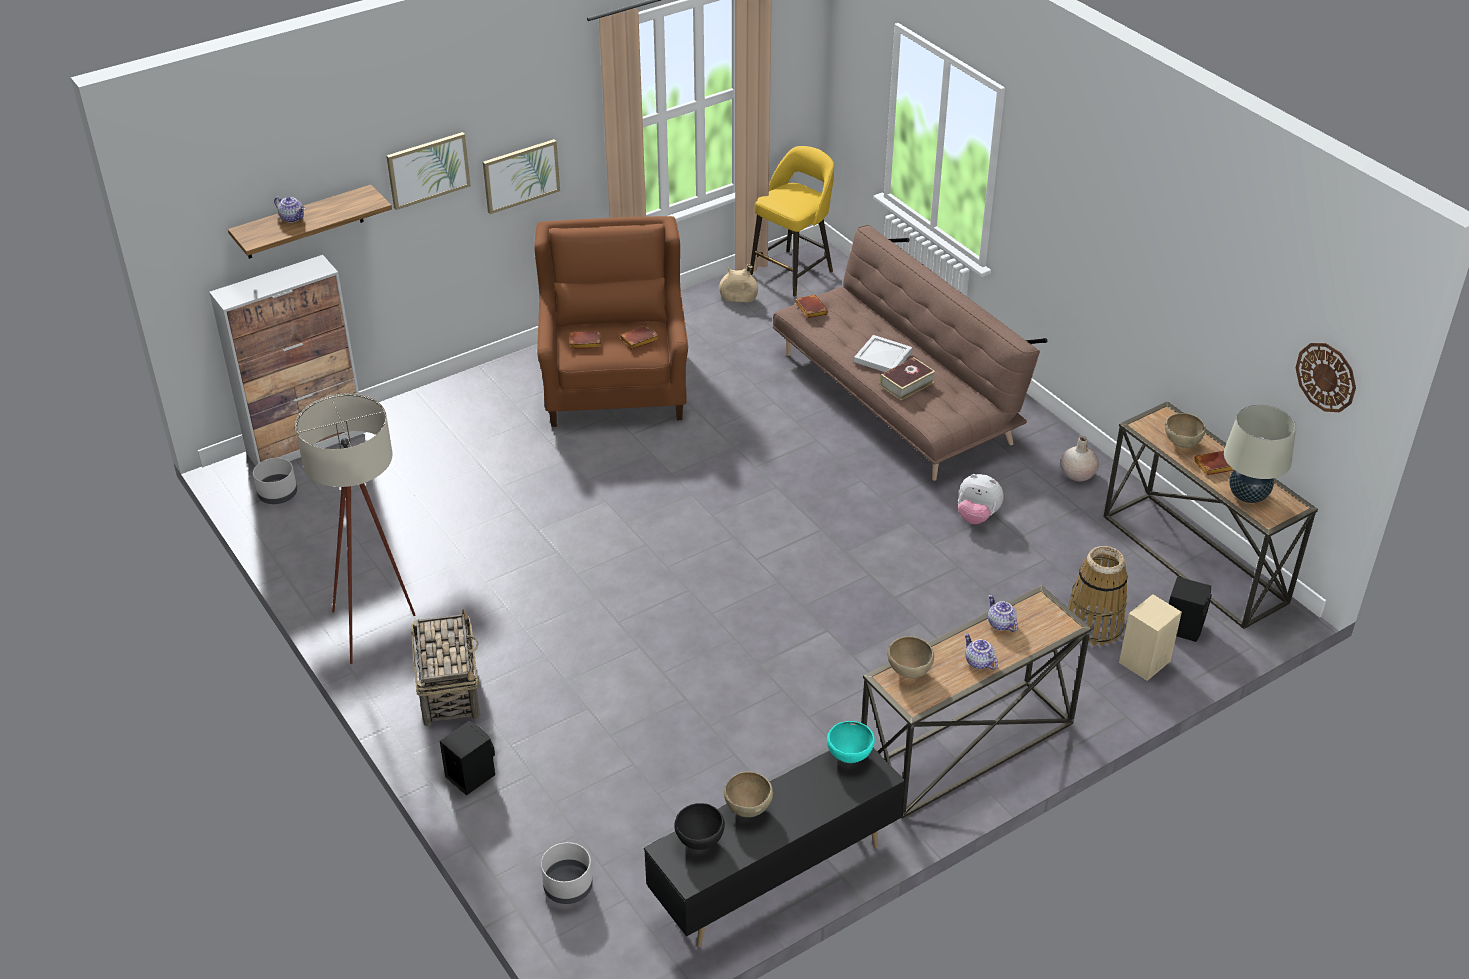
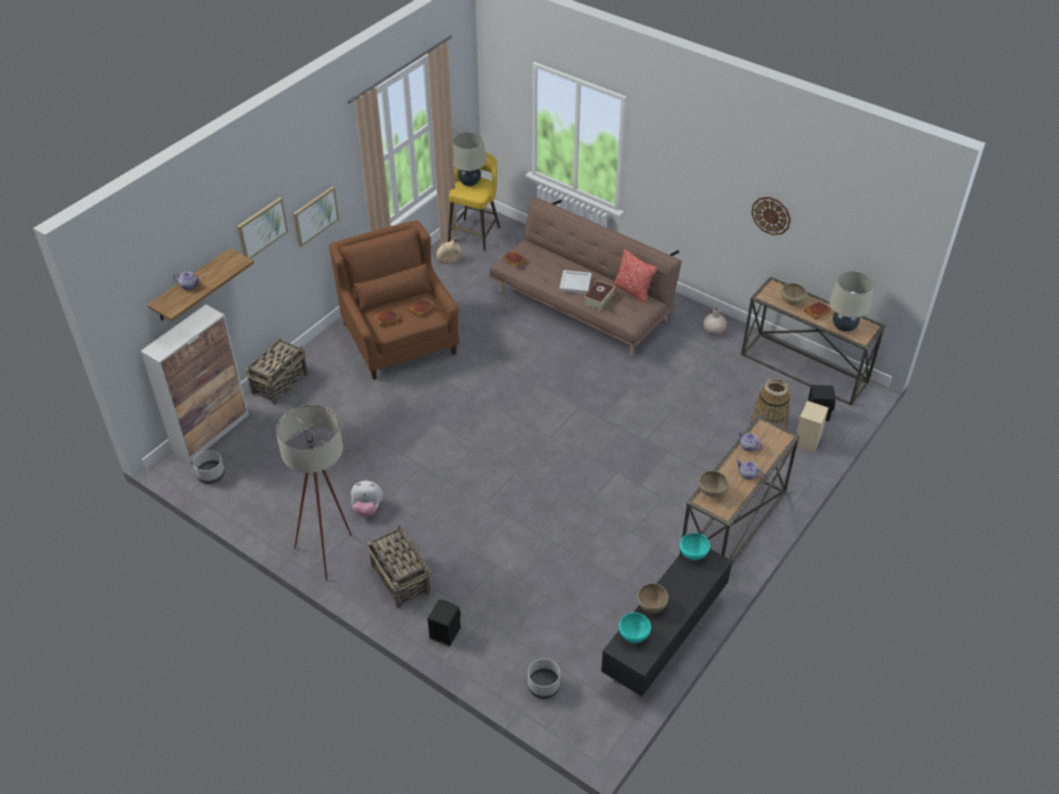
camera: 20 degrees left, 5 degrees up
black bowl [674,803,725,850] -> turquoise bowl [619,612,651,643]
plush toy [958,474,1004,524] -> plush toy moved to [351,481,383,517]
wall clock [1295,343,1356,412] -> wall clock moved to [751,197,791,235]
none -> basket [245,339,308,405]
none -> beige table lamp [453,132,486,186]
none -> pillow [613,249,657,305]

